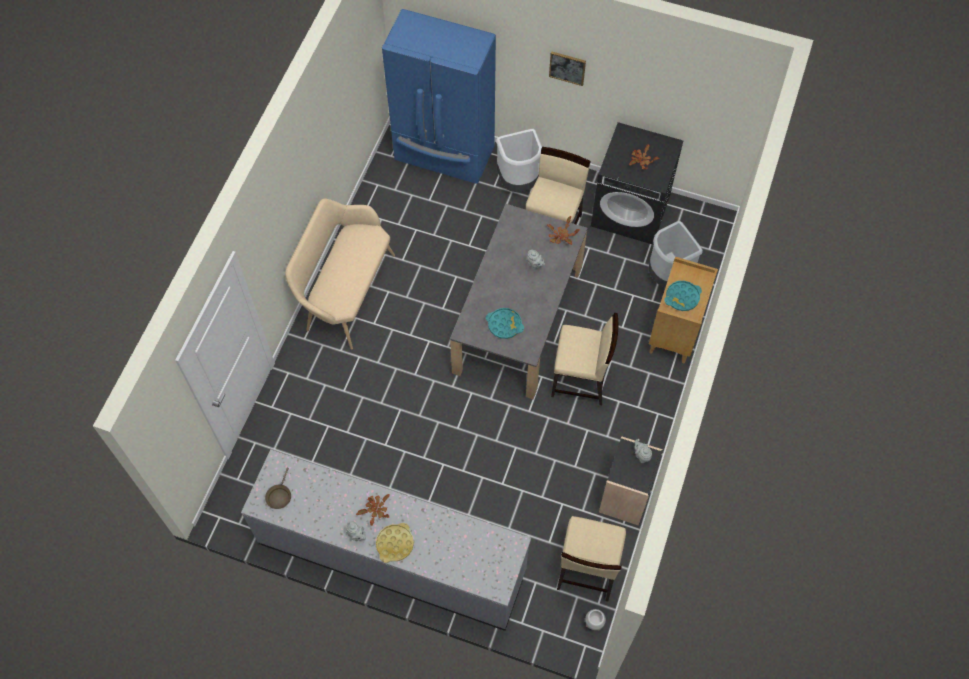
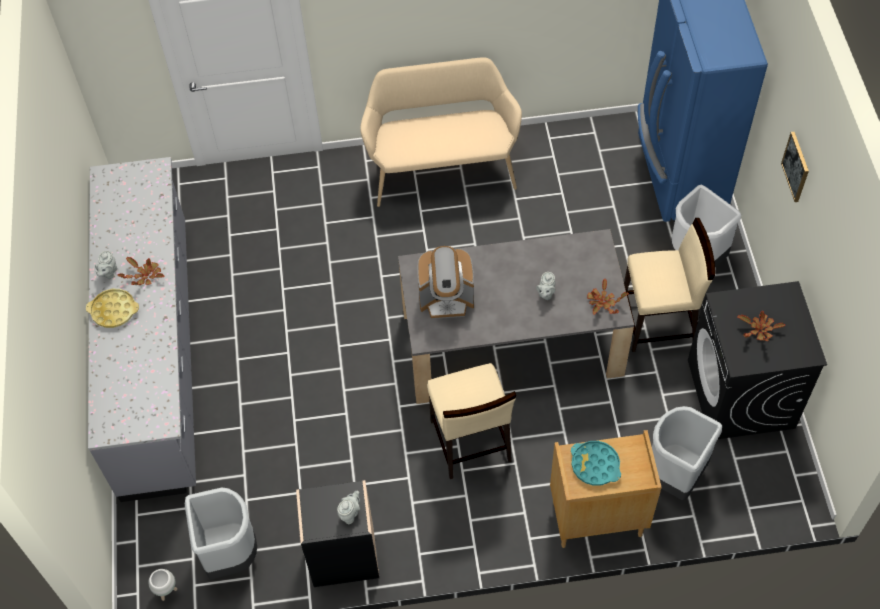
camera: 65 degrees right, 5 degrees down
brown frying pan [265,468,291,509] -> none
turquoise tray [486,308,524,339] -> coffee machine [418,246,474,319]
beige chair [557,516,626,602] -> grey trash can [185,488,257,579]

